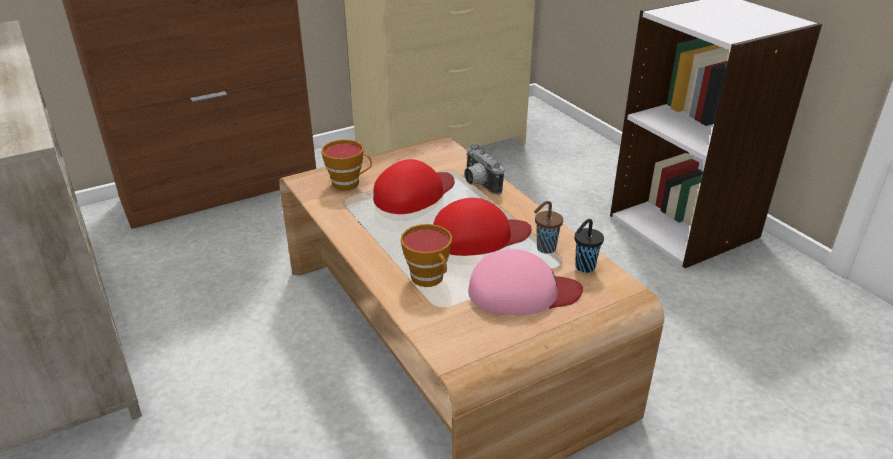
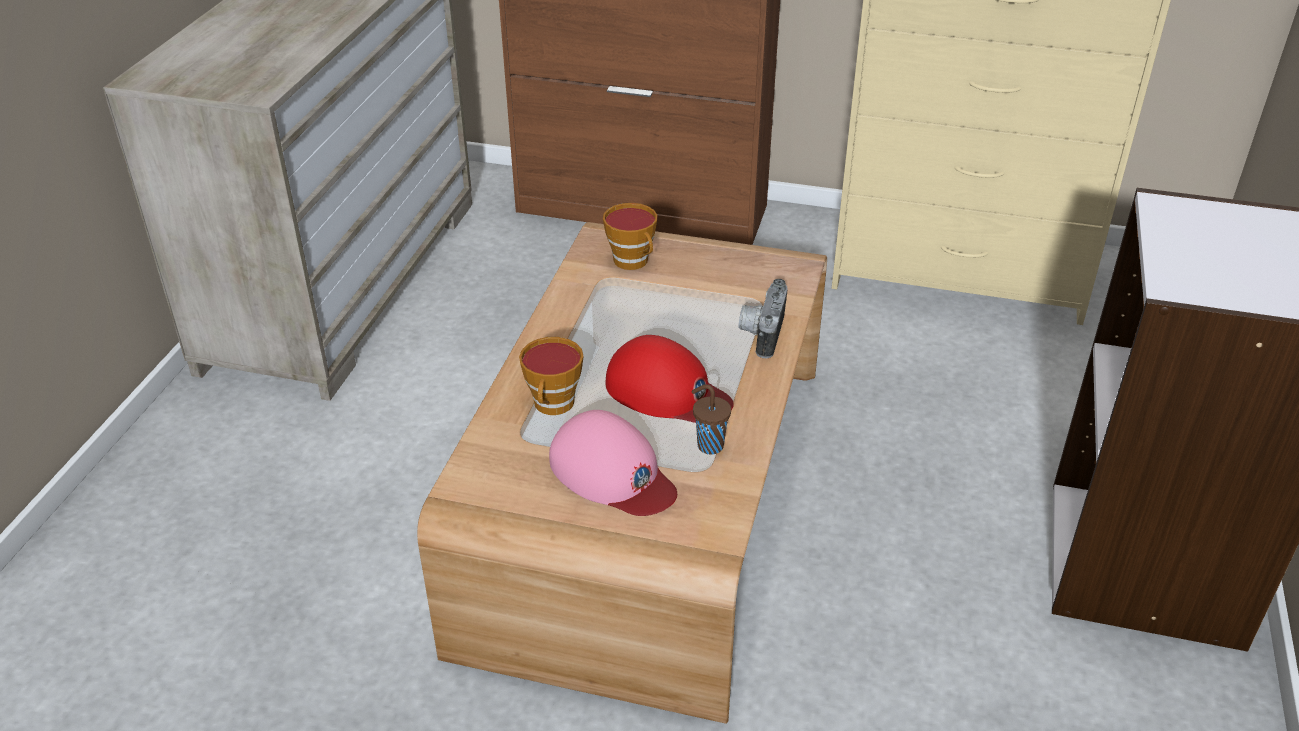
camera: 45 degrees right, 5 degrees up
red cap [373,159,455,214] -> none
black cup [575,219,604,273] -> none

